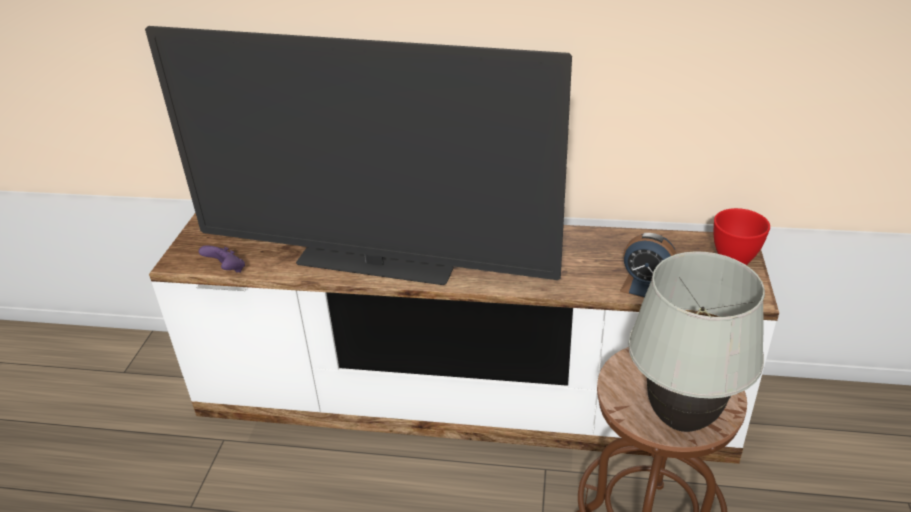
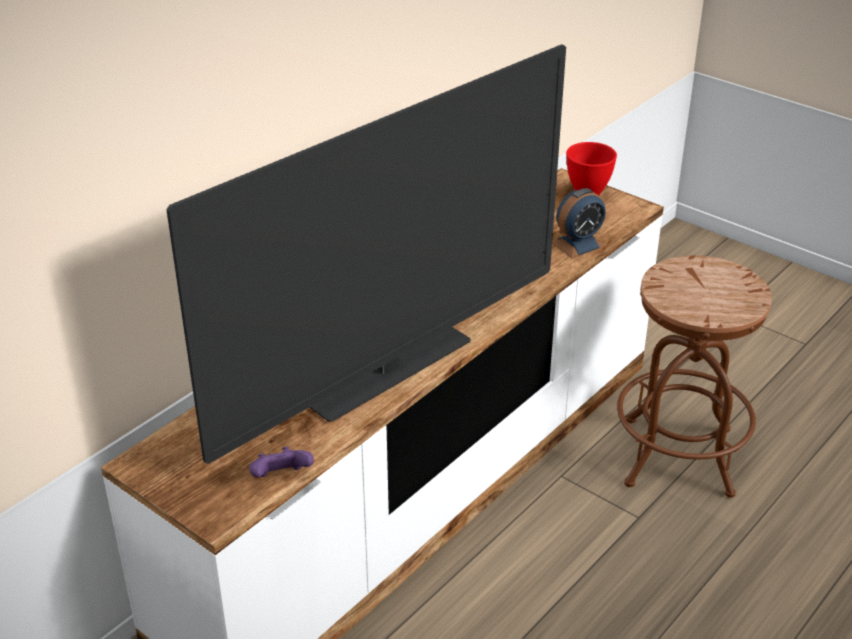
camera: 60 degrees left, 0 degrees up
white table lamp [628,251,765,432] -> none

